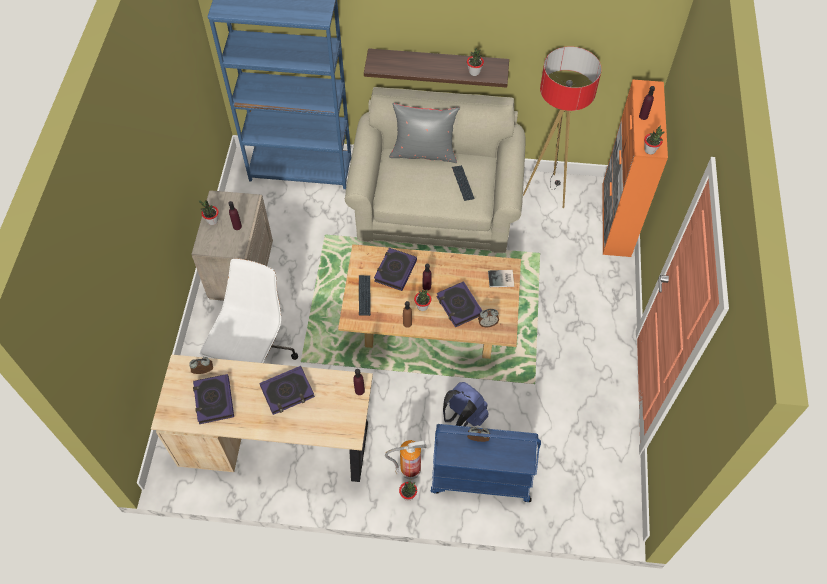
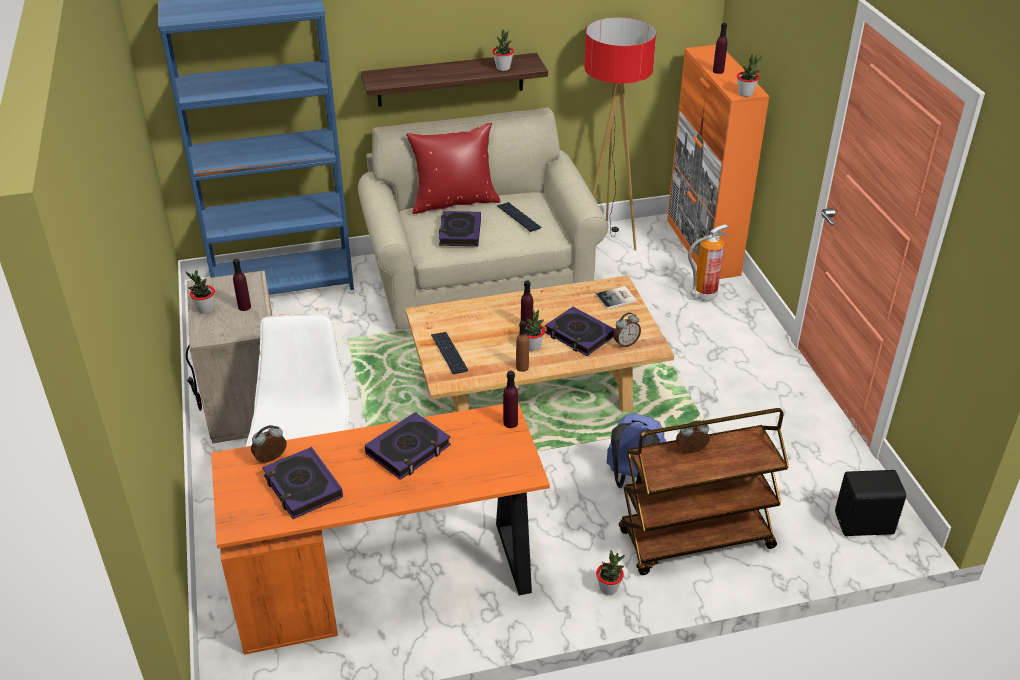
camera: 20 degrees left, 20 degrees down
beige desk [151,354,373,482] -> orange desk [211,403,550,655]
book [374,248,417,291] -> book moved to [439,211,481,246]
fire extinguisher [385,440,427,479] -> fire extinguisher moved to [688,224,729,301]
grey pillow [389,103,460,163] -> red pillow [406,123,501,214]
blue cart [430,424,541,502] -> brown cart [619,408,789,575]
none -> black speaker [835,470,906,536]

